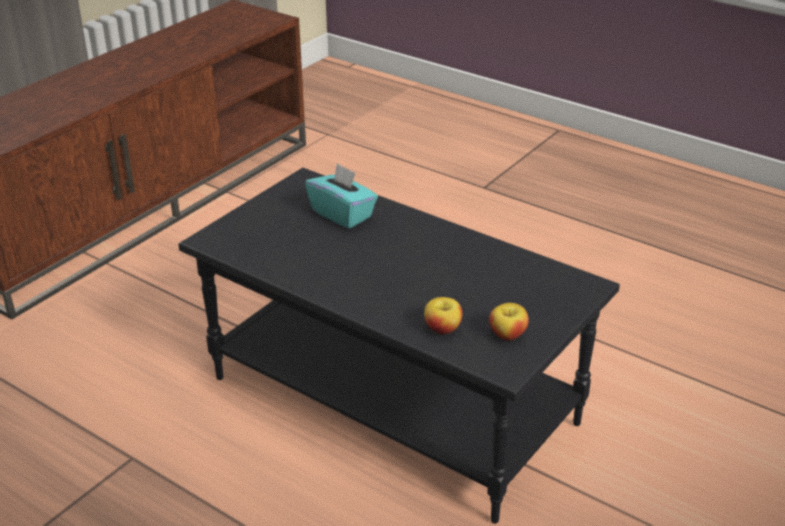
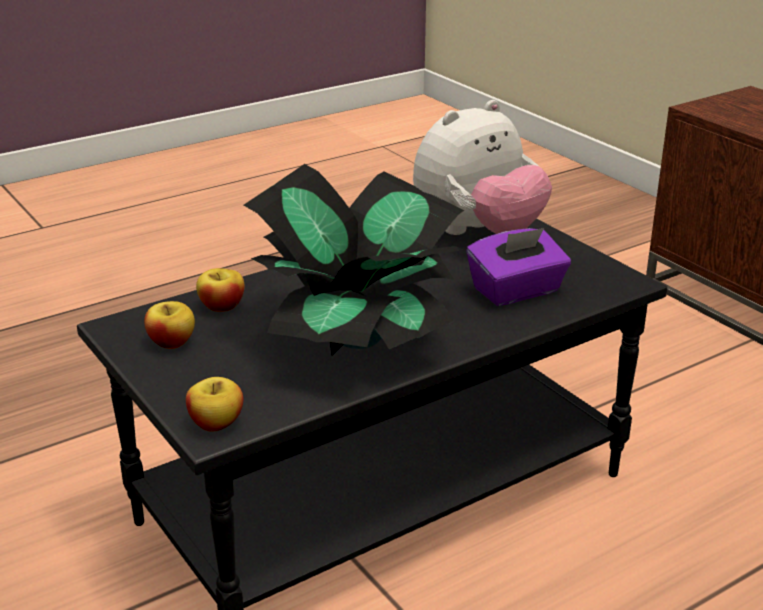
camera: 110 degrees right, 5 degrees down
turquoise tissue box [305,163,378,229] -> purple tissue box [466,228,571,306]
none -> apple [186,377,243,432]
none -> potted plant [244,164,464,355]
none -> plush toy [413,100,552,235]

